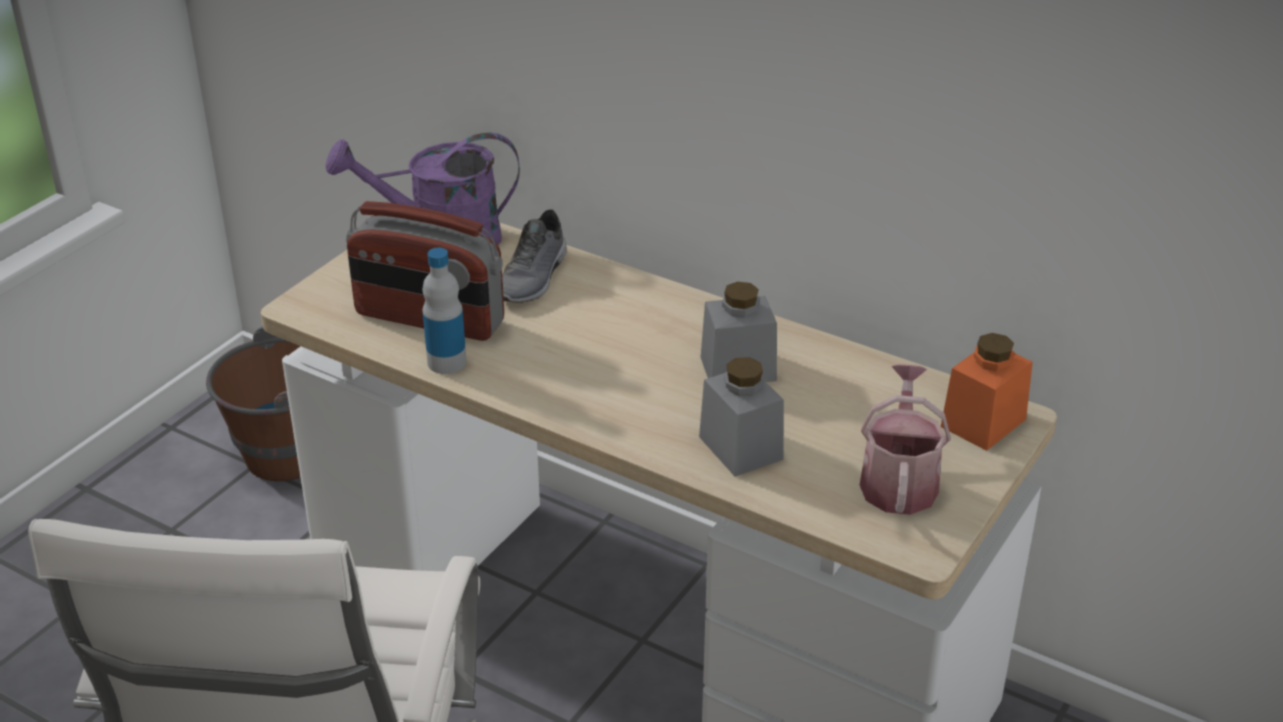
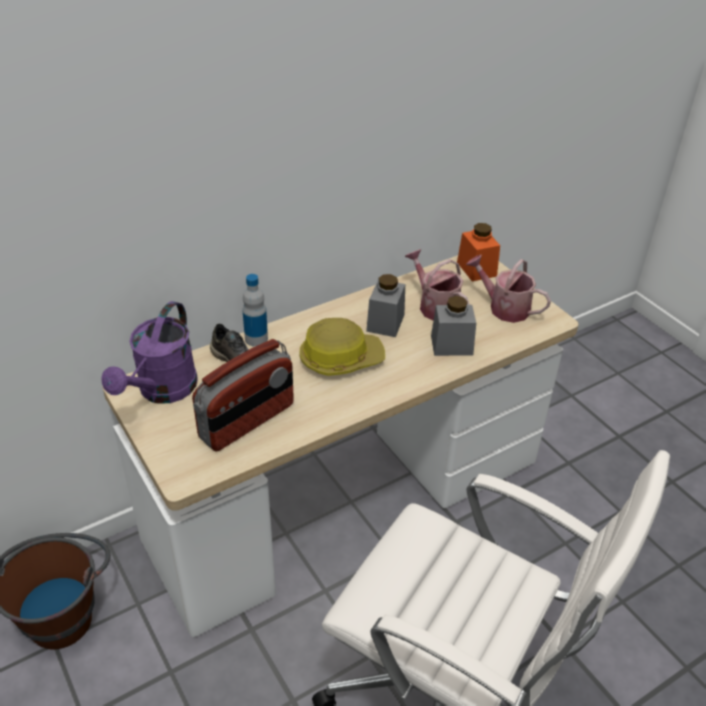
camera: 65 degrees left, 5 degrees up
bottle [422,248,467,374] -> bottle moved to [243,274,268,347]
none -> hard hat [299,318,385,376]
none -> watering can [405,249,470,320]

